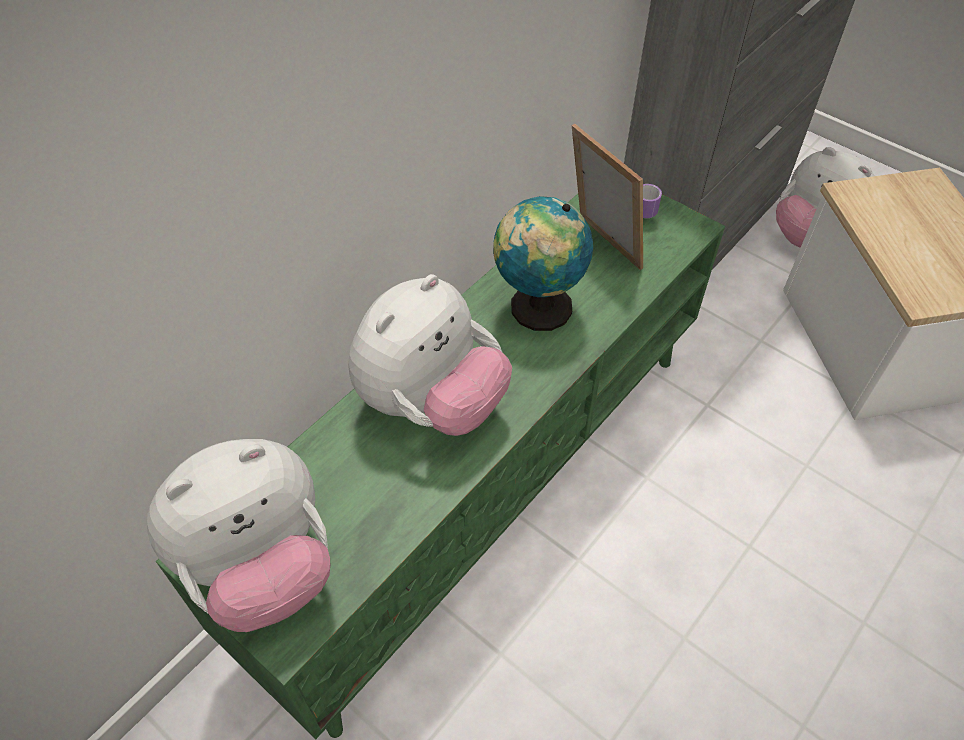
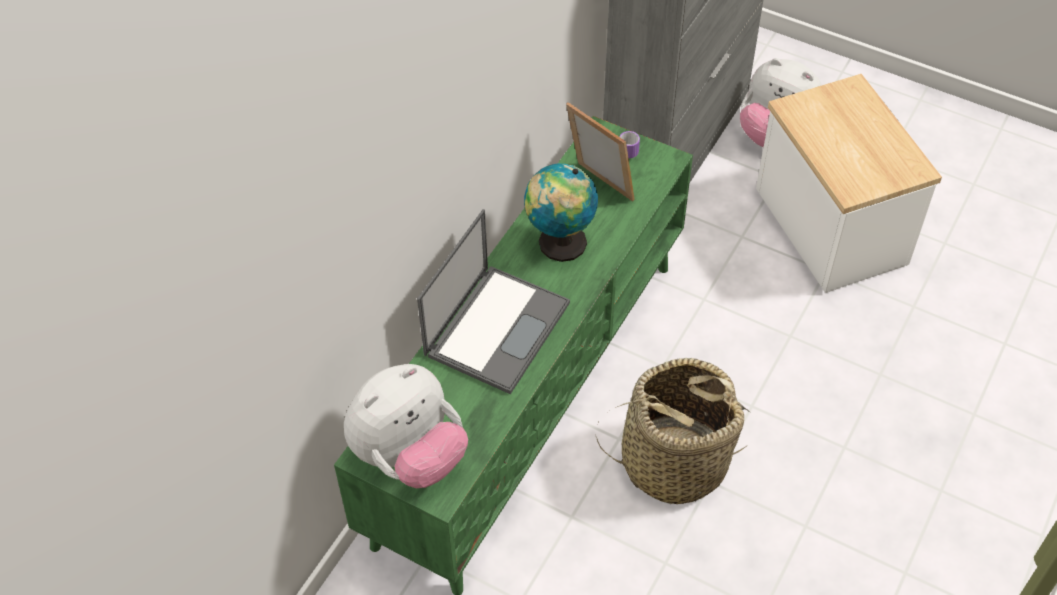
camera: 10 degrees left, 0 degrees up
plush toy [348,274,512,436] -> laptop [417,209,570,394]
none -> basket [596,358,748,504]

